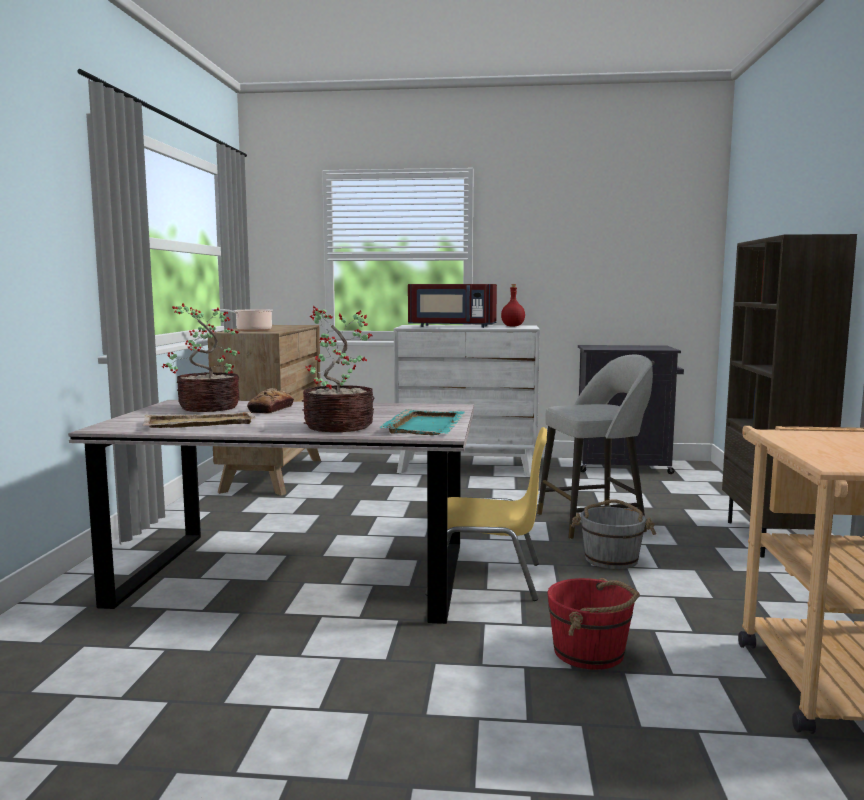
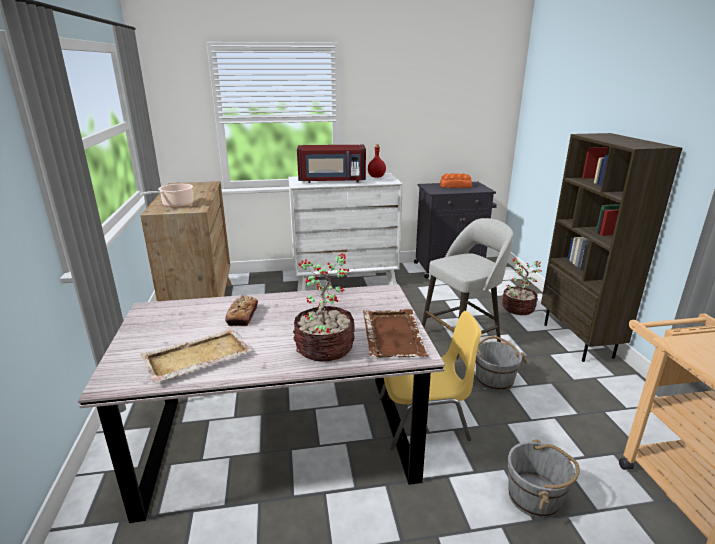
camera: 15 degrees left, 15 degrees up
potted plant [162,303,240,412] -> potted plant moved to [502,258,542,315]
turquoise tray [380,409,465,435] -> brown tray [363,309,429,357]
red bucket [547,578,640,670] -> grey bucket [508,439,580,518]
none -> bread [440,173,472,188]

